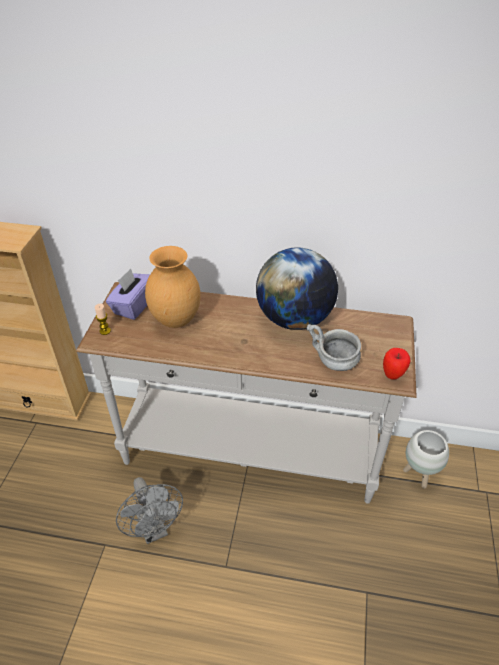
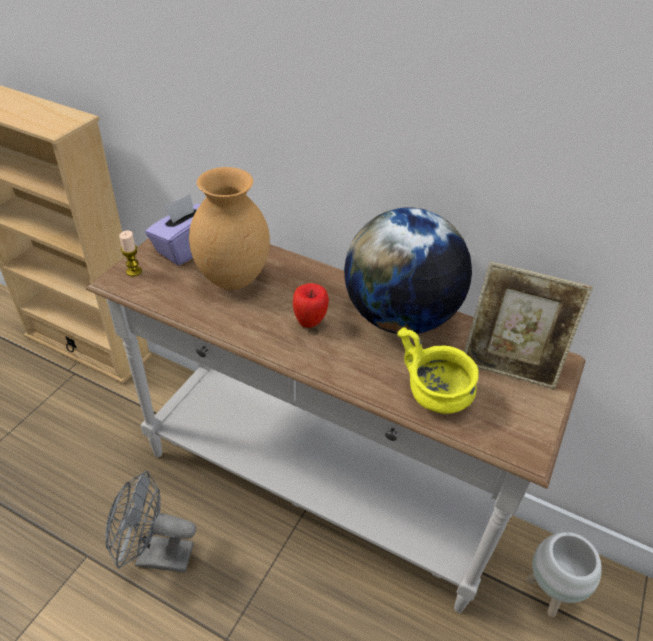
camera: 15 degrees right, 0 degrees up
grey fan [116,477,183,544] -> grey fan turned 105 degrees clockwise [105,471,196,573]
grey bowl [306,324,361,371] -> yellow bowl [397,327,479,414]
apple [383,348,410,380] -> apple moved to [293,283,329,328]
none -> picture frame [464,261,593,389]

